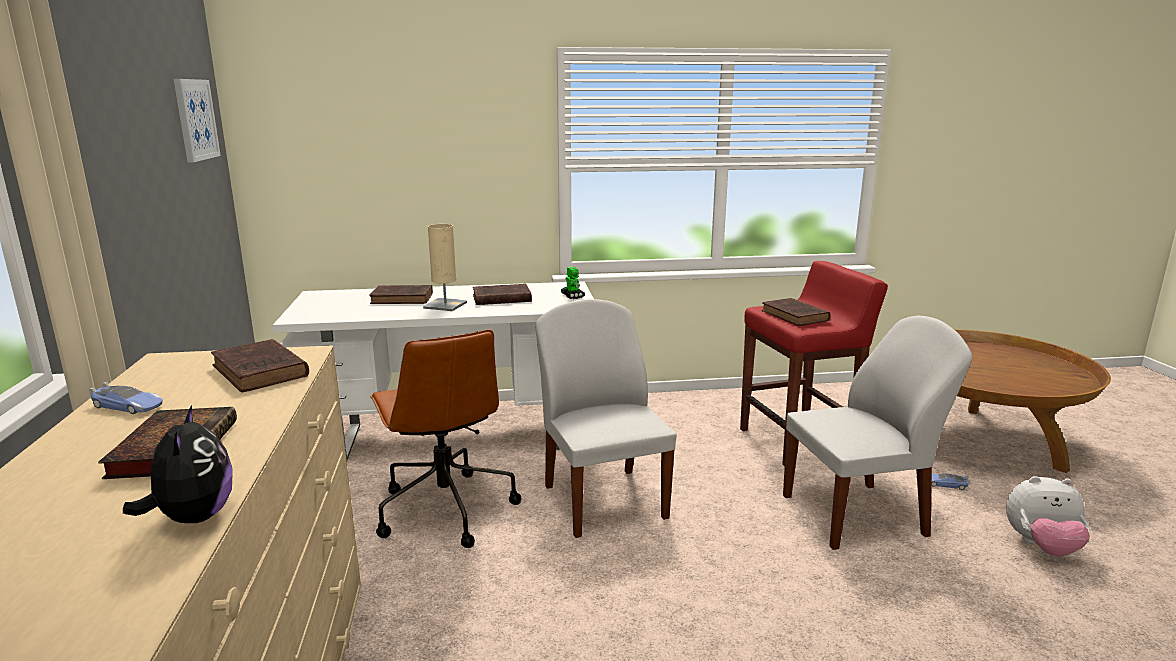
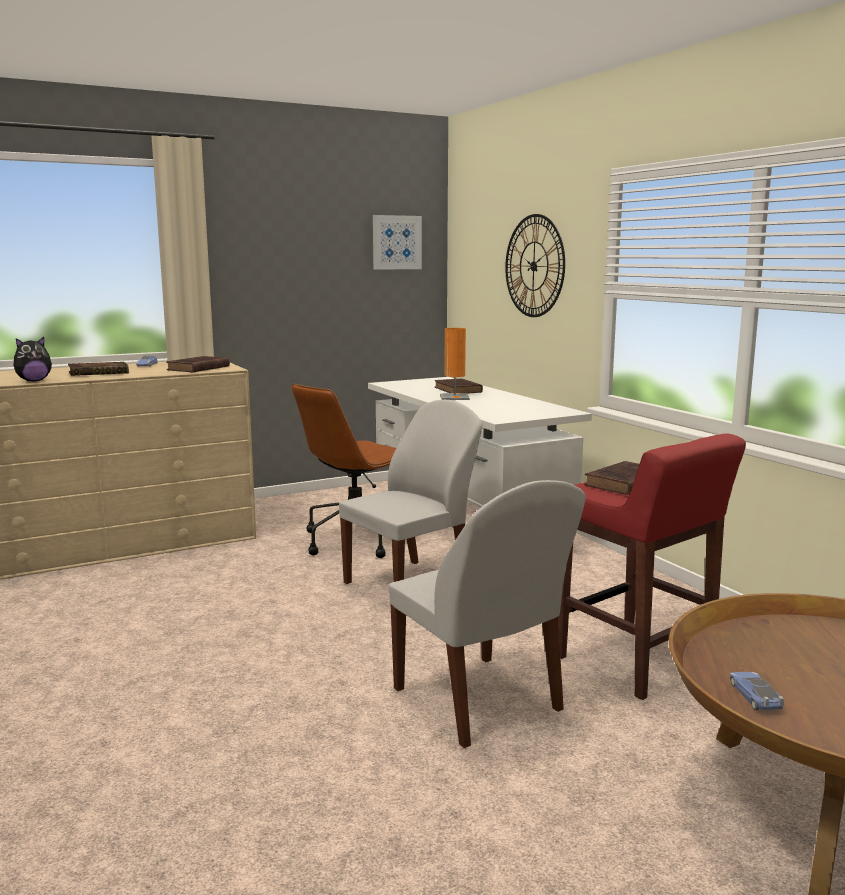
camera: 70 degrees right, 5 degrees down
beige table lamp [423,224,467,311] -> orange table lamp [440,328,470,400]
brown book [473,284,532,305] -> none
toy robot [561,267,585,299] -> none
toy car [931,473,970,490] -> toy car moved to [729,672,784,710]
plush toy [1006,476,1090,556] -> none
none -> wall clock [505,214,565,317]

